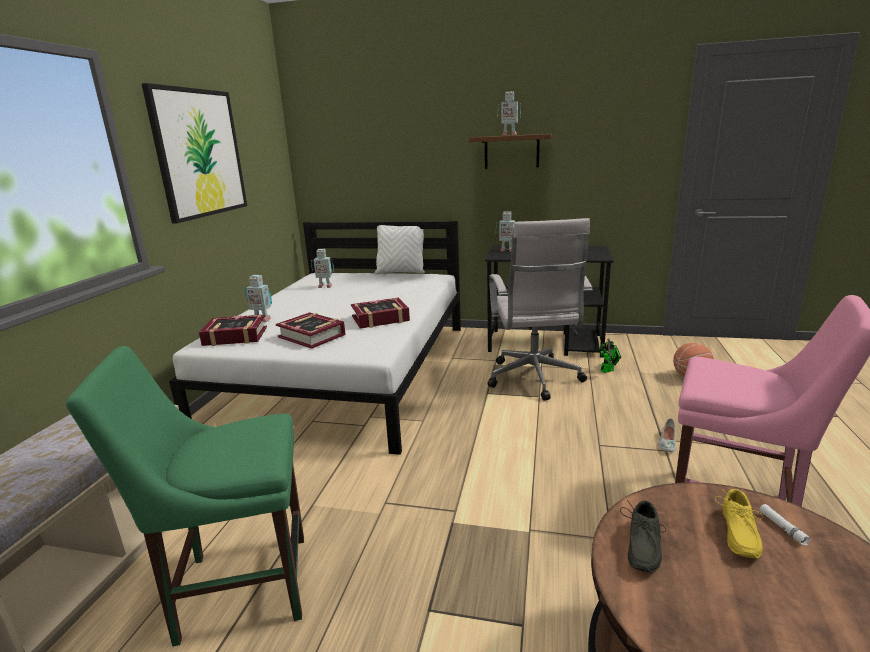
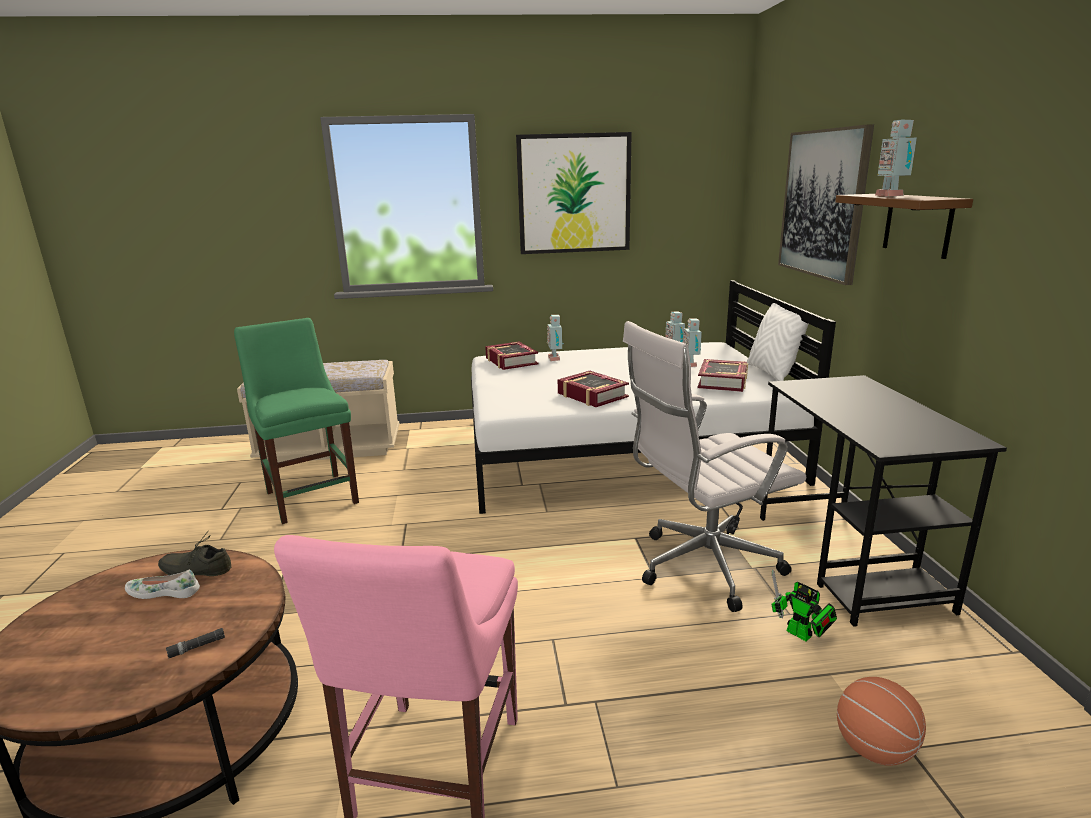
camera: 70 degrees right, 0 degrees up
book [276,312,346,349] -> book moved to [697,359,748,392]
toy robot [496,212,515,252] -> toy robot moved to [683,319,702,367]
white shoe [658,418,676,452] -> white shoe moved to [125,569,200,599]
yellow shoe [715,489,763,558] -> none
white flashlight [759,504,811,546] -> black flashlight [166,628,225,659]
none -> picture [778,124,874,285]

